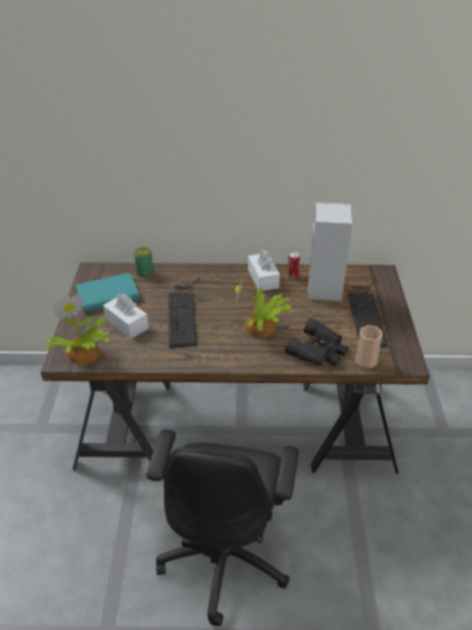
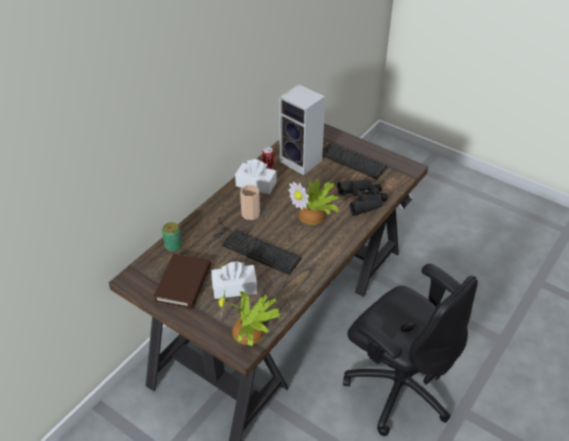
camera: 55 degrees left, 5 degrees up
turquoise book [76,273,140,313] -> brown book [153,254,211,309]
cup [355,325,383,368] -> cup moved to [240,185,260,220]

